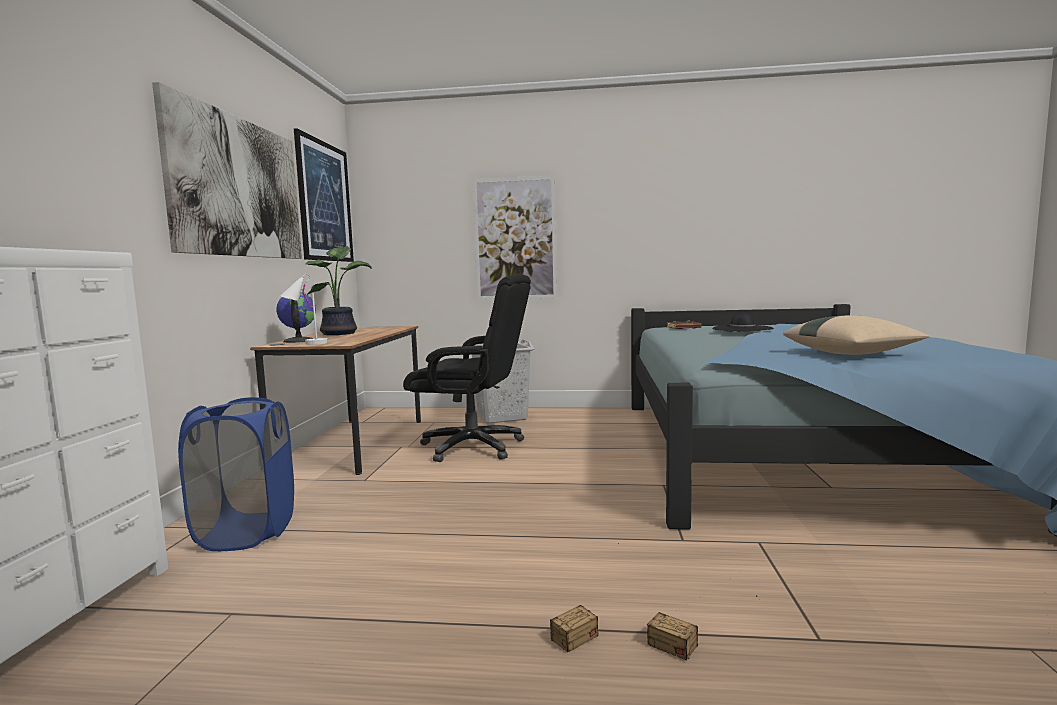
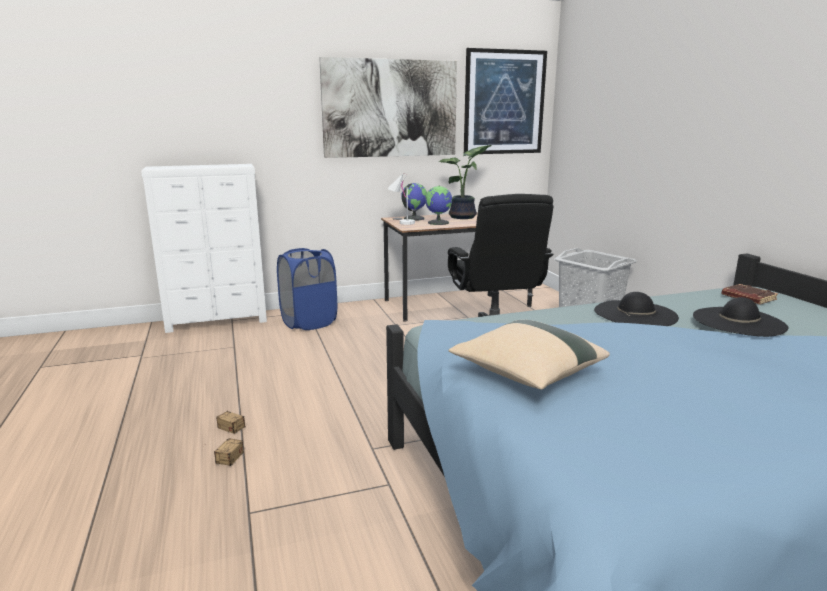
camera: 65 degrees right, 10 degrees up
picture [473,175,557,300] -> none
none -> globe [425,185,452,225]
none -> black hat [594,292,679,326]

